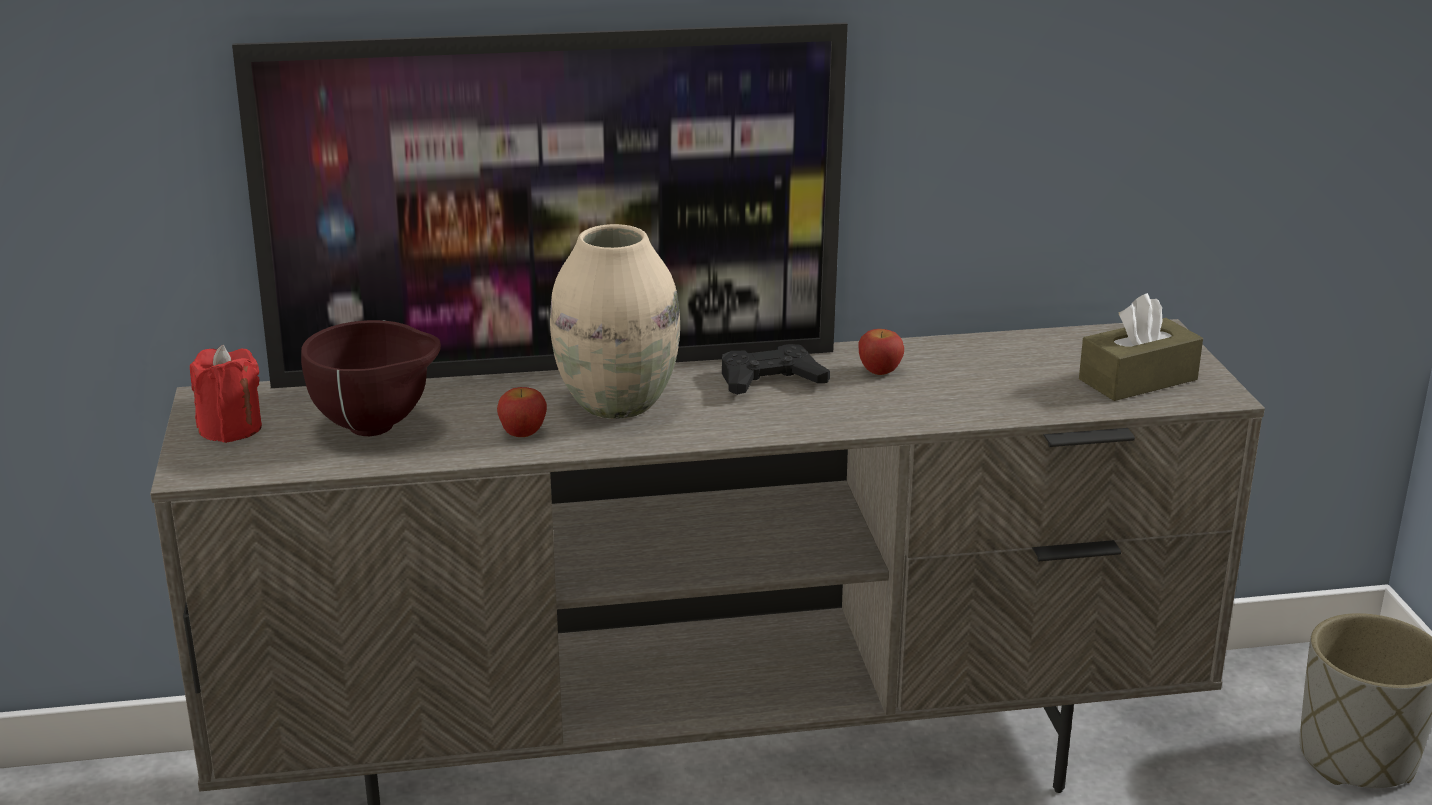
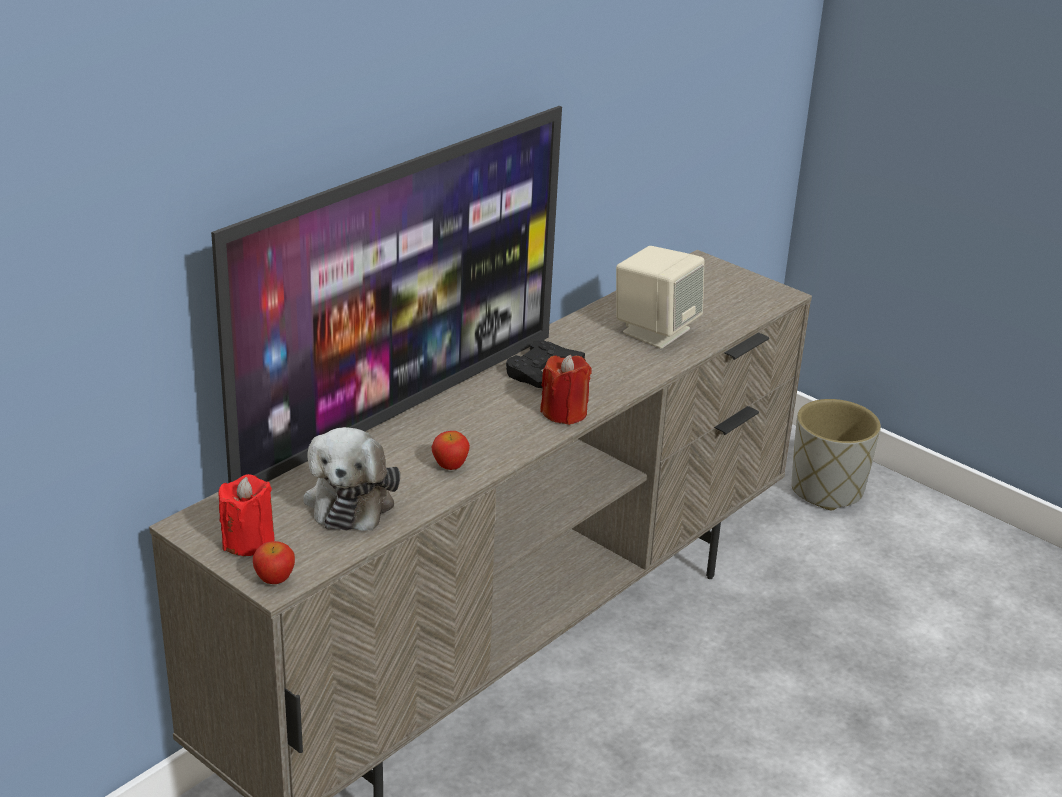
camera: 40 degrees left, 5 degrees up
brown bowl [301,320,441,436] -> plush toy [303,427,400,531]
beige vase [550,224,680,419] -> none
apple [858,329,904,375] -> apple moved to [253,541,295,584]
brown tissue box [1079,293,1203,401] -> none
none -> red candle [540,355,591,425]
none -> beige speaker [616,246,704,349]

